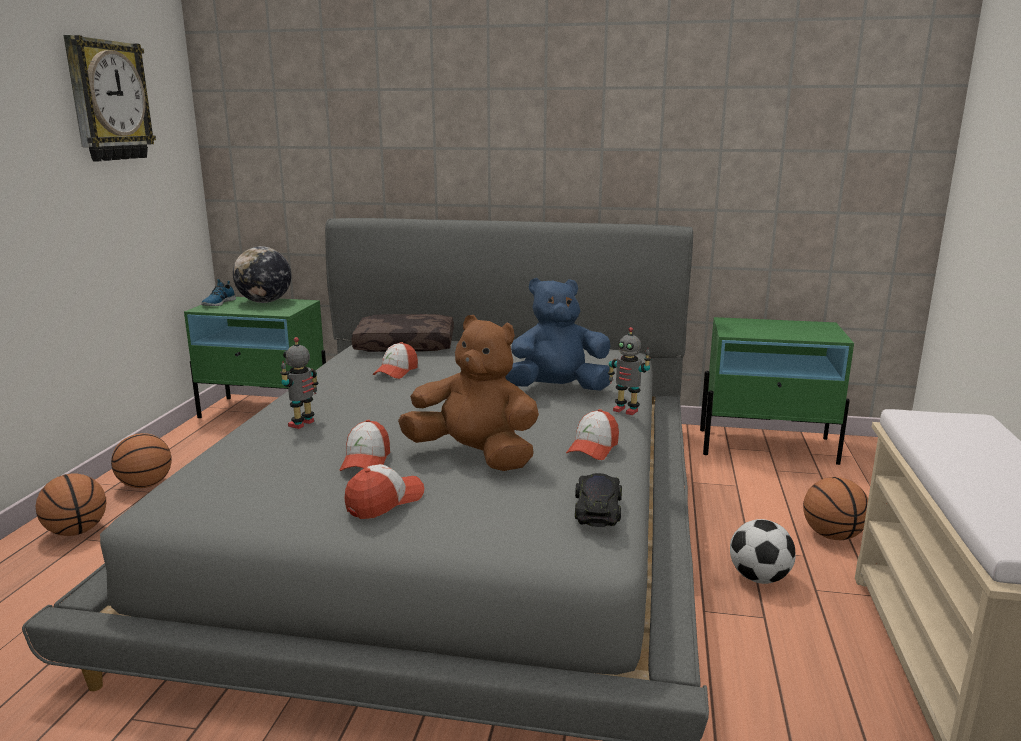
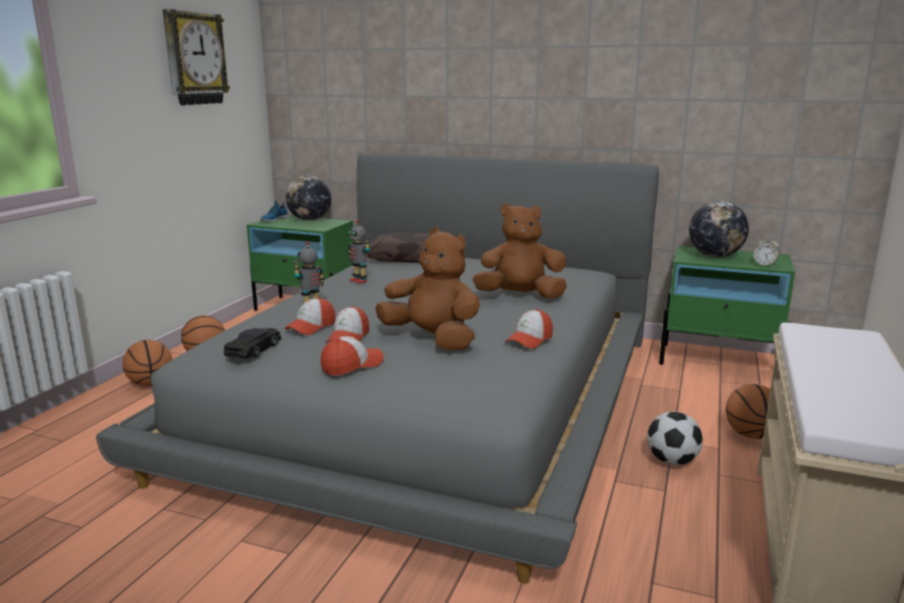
camera: 10 degrees right, 0 degrees up
cap [372,342,418,379] -> cap moved to [285,297,335,335]
blue plush toy [505,278,611,391] -> brown plush toy [472,203,567,298]
black toy car [575,473,622,527] -> black toy car moved to [224,328,281,359]
toy robot [607,327,651,415] -> toy robot moved to [348,220,370,284]
none -> globe [689,201,749,257]
none -> alarm clock [753,236,780,267]

